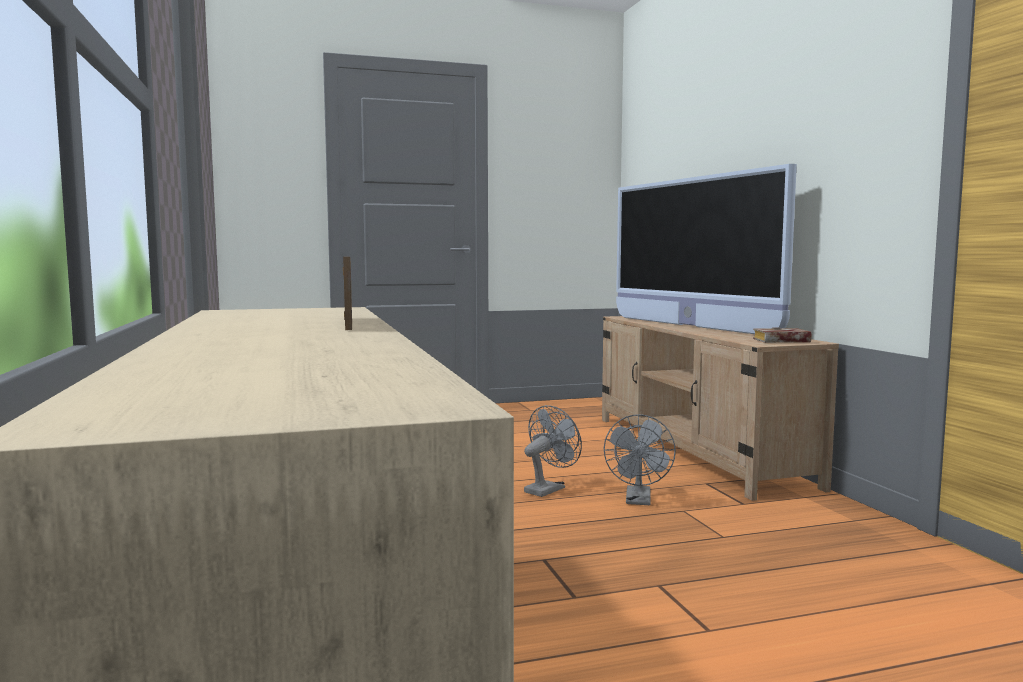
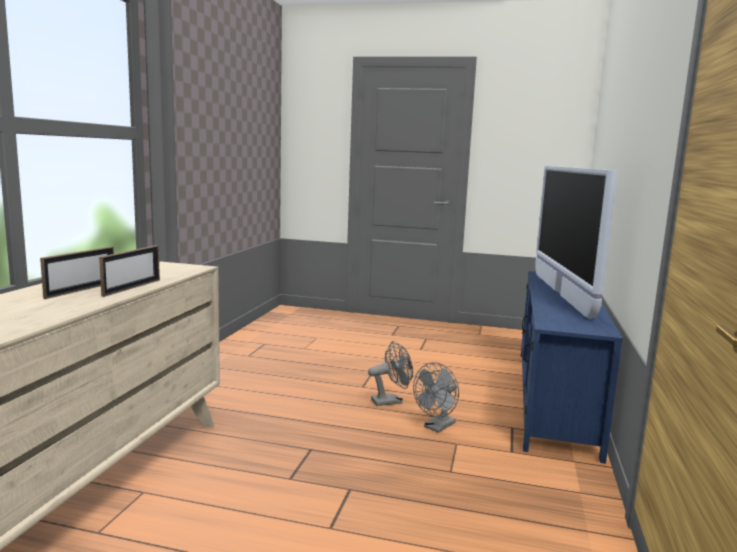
camera: 30 degrees right, 5 degrees up
beige tv stand [602,316,839,501] -> blue tv stand [521,271,623,464]
book [753,327,812,343] -> none
none -> picture frame [40,246,114,299]

